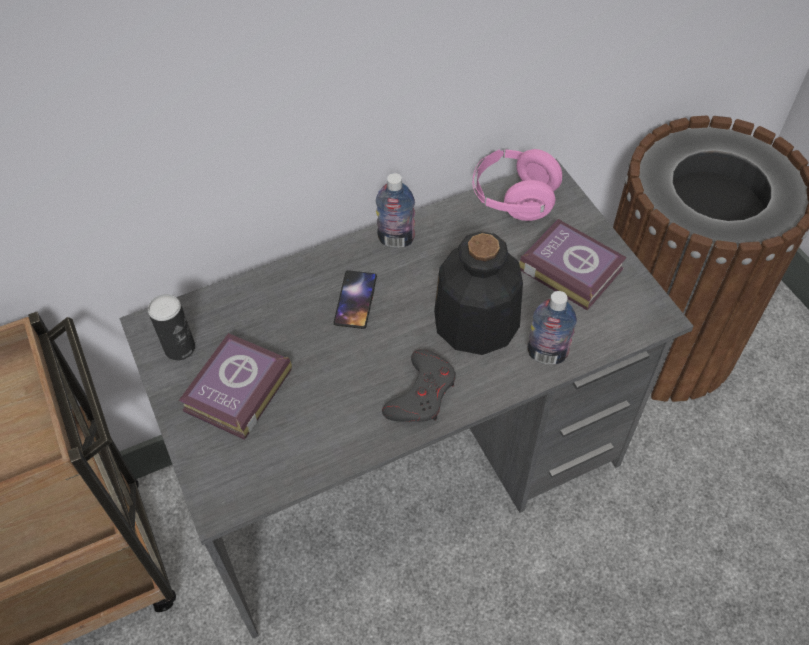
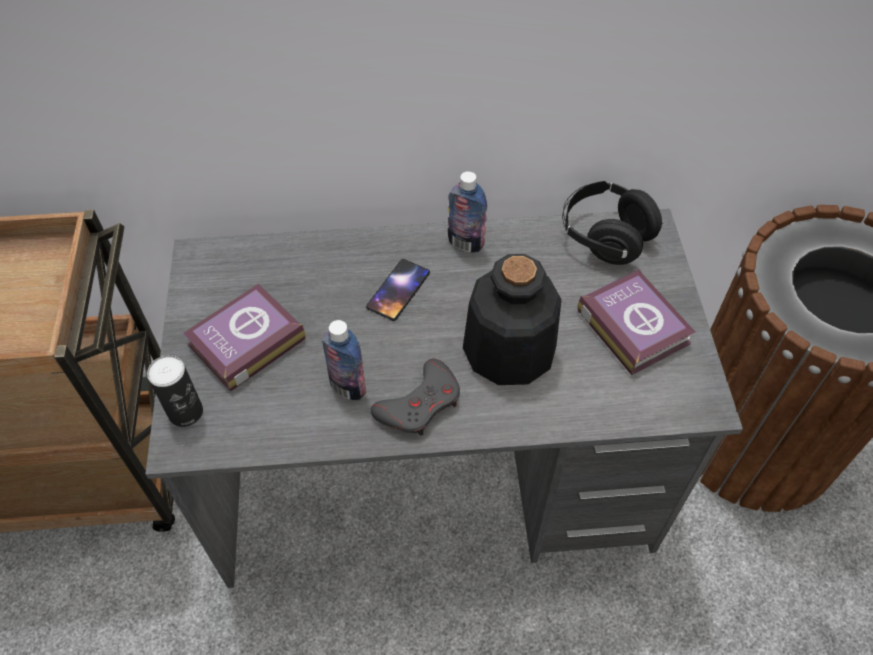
camera: 20 degrees right, 0 degrees up
can [148,294,195,361] -> can moved to [147,355,203,427]
pink headphones [472,149,562,221] -> black headphones [562,181,663,265]
bottle [527,291,577,364] -> bottle moved to [322,320,366,400]

